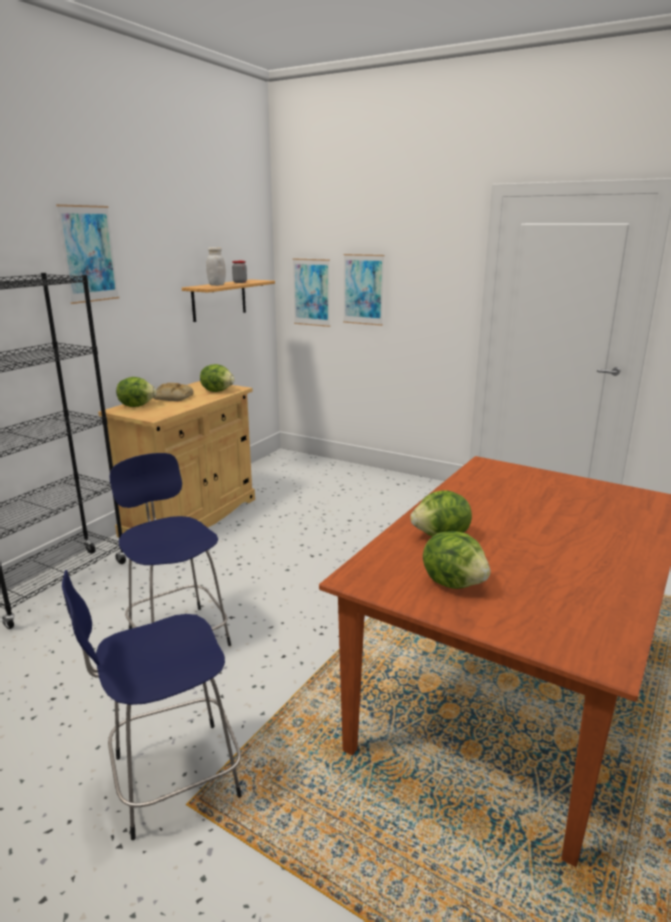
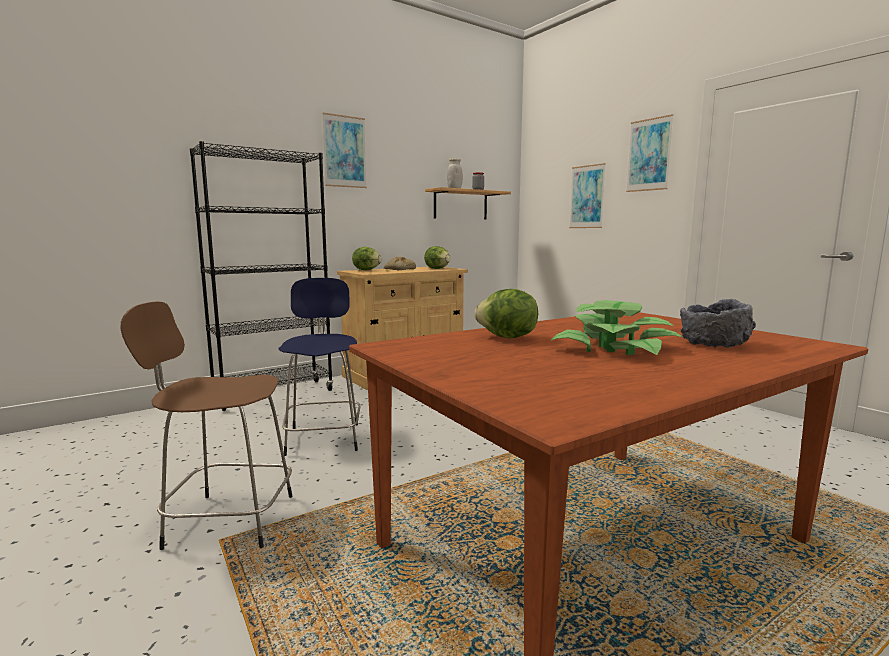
camera: 25 degrees right, 10 degrees down
blue stool [62,570,242,840] -> brown stool [121,301,293,550]
picture [292,258,330,327] -> picture moved to [626,114,674,192]
lettuce [423,531,490,589] -> none
none -> potted plant [550,300,683,355]
none -> grey bowl [680,299,756,348]

